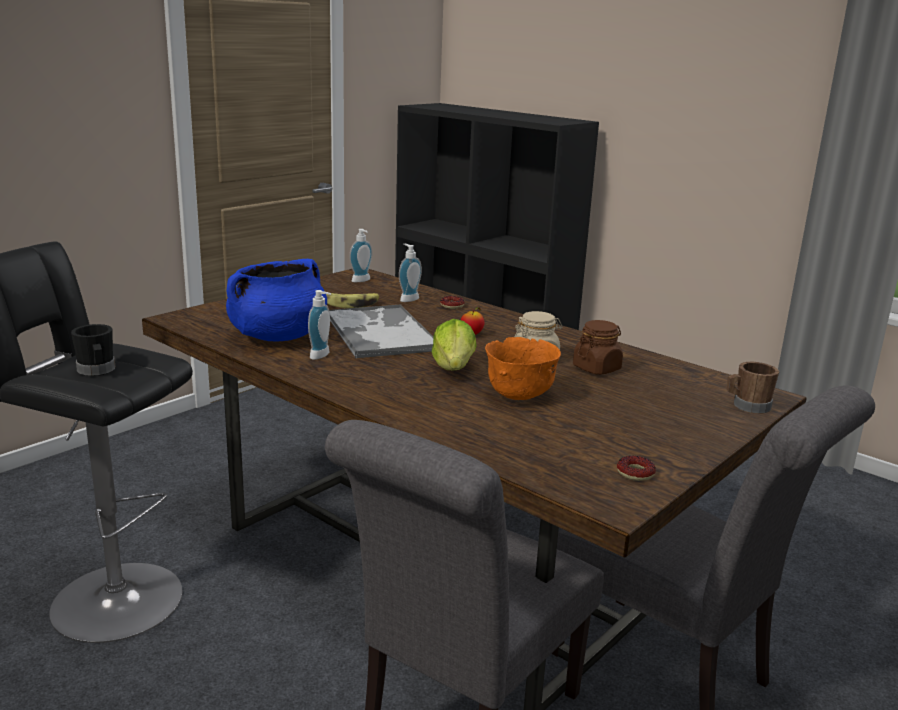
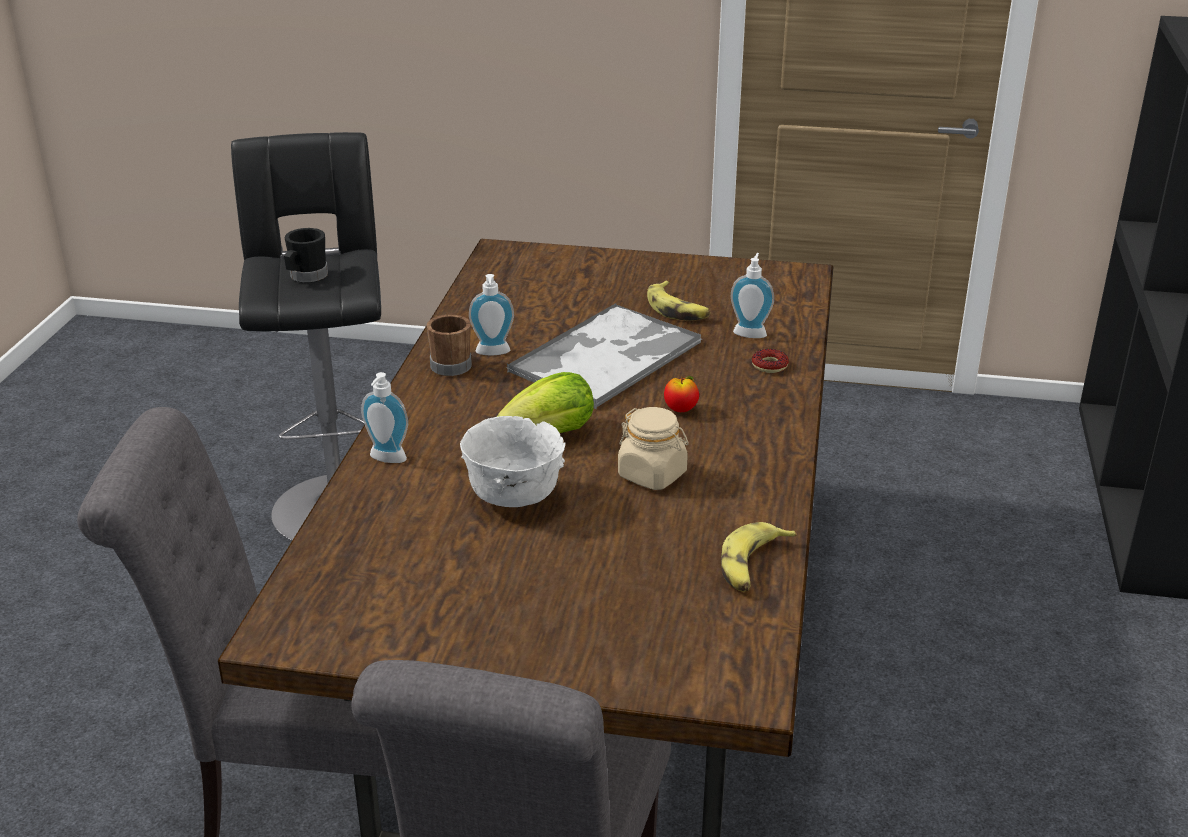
camera: 60 degrees right, 10 degrees up
blue cooking pot [226,259,327,341] -> none
soap dispenser [349,229,372,282] -> soap dispenser moved to [361,372,408,463]
orange bowl [485,337,561,400] -> white bowl [460,416,565,507]
brown jar [573,320,623,375] -> none
donut [617,456,656,481] -> none
brown mug [727,362,779,414] -> brown mug moved to [426,315,472,376]
none -> banana [721,522,797,592]

